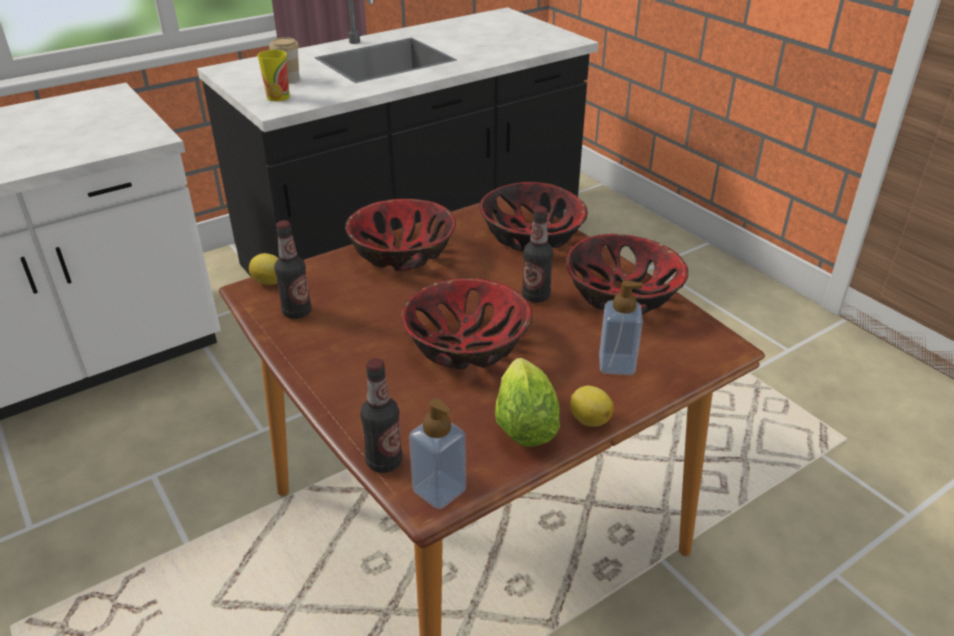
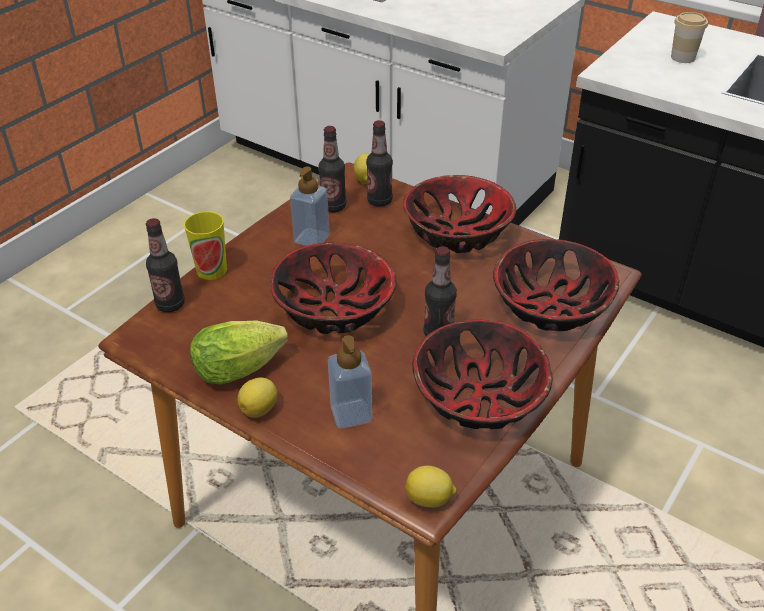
camera: 70 degrees right, 5 degrees up
cup [258,50,290,101] -> cup moved to [184,212,227,280]
soap dispenser [409,399,466,509] -> soap dispenser moved to [290,166,330,246]
none -> bottle [366,120,393,207]
none -> lemon [405,466,457,508]

